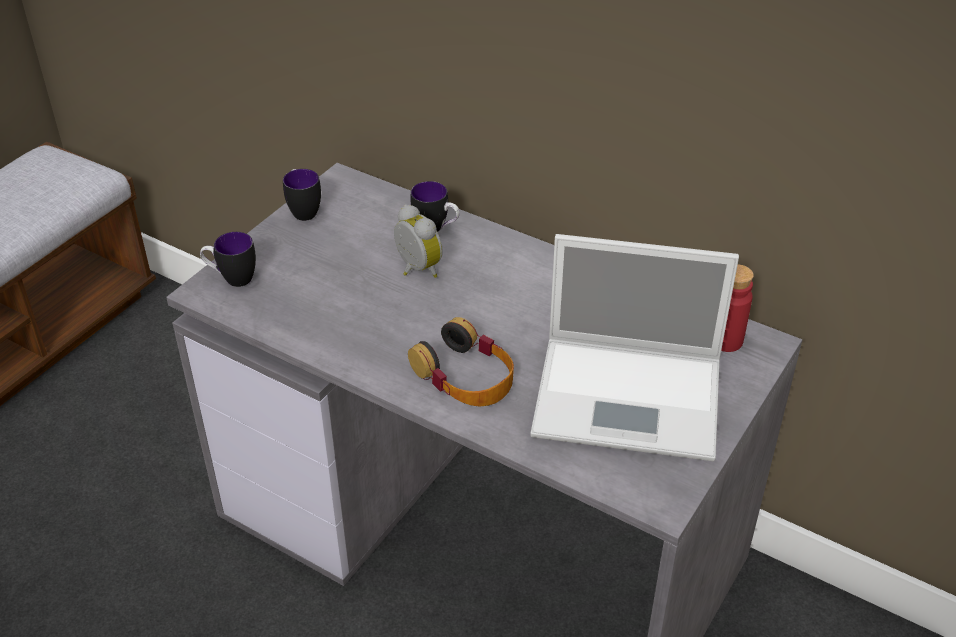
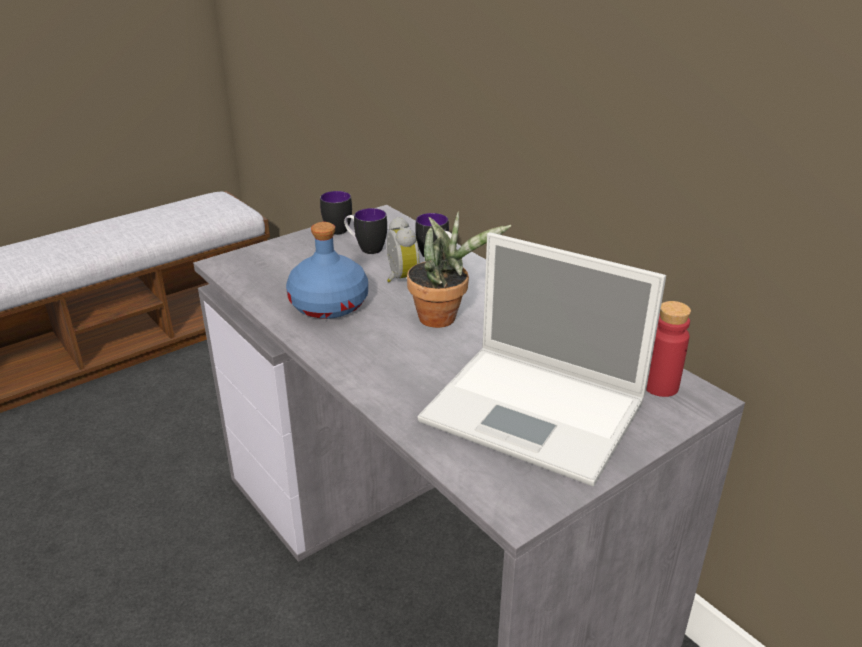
camera: 20 degrees right, 10 degrees down
mug [200,232,256,287] -> mug moved to [344,208,387,254]
headphones [408,317,514,407] -> none
none -> blue bottle [286,222,368,319]
none -> potted plant [407,212,511,328]

